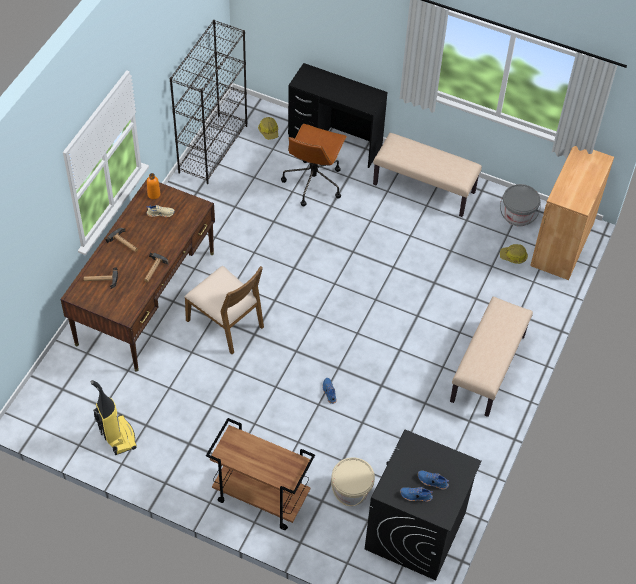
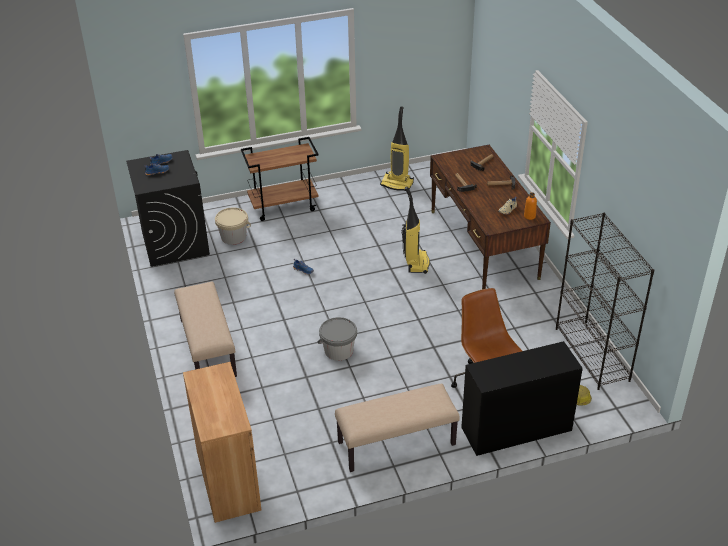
camera: 140 degrees right, 15 degrees down
brown chair [185,266,264,354] -> vacuum cleaner [401,187,430,274]
grey bucket [500,184,541,227] -> grey bucket moved to [318,317,357,361]
hard hat [500,244,528,264] -> none

